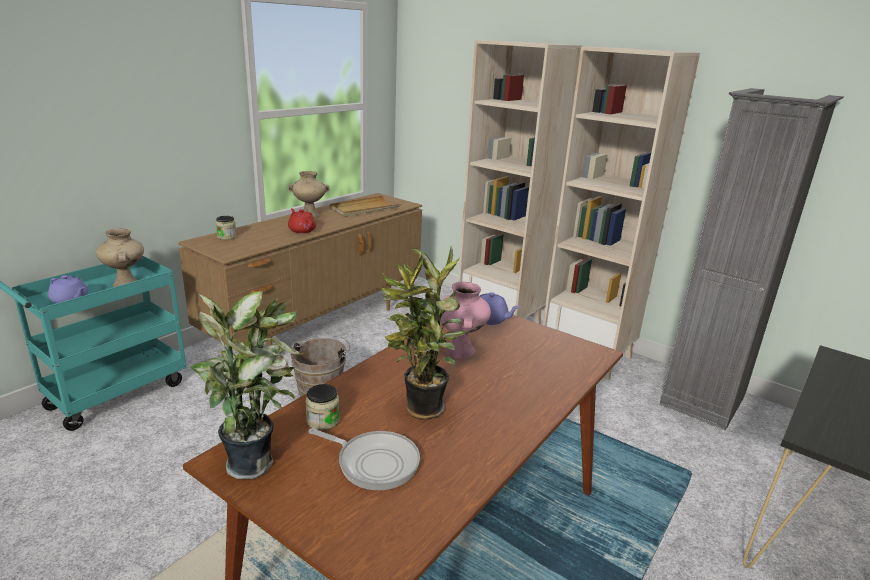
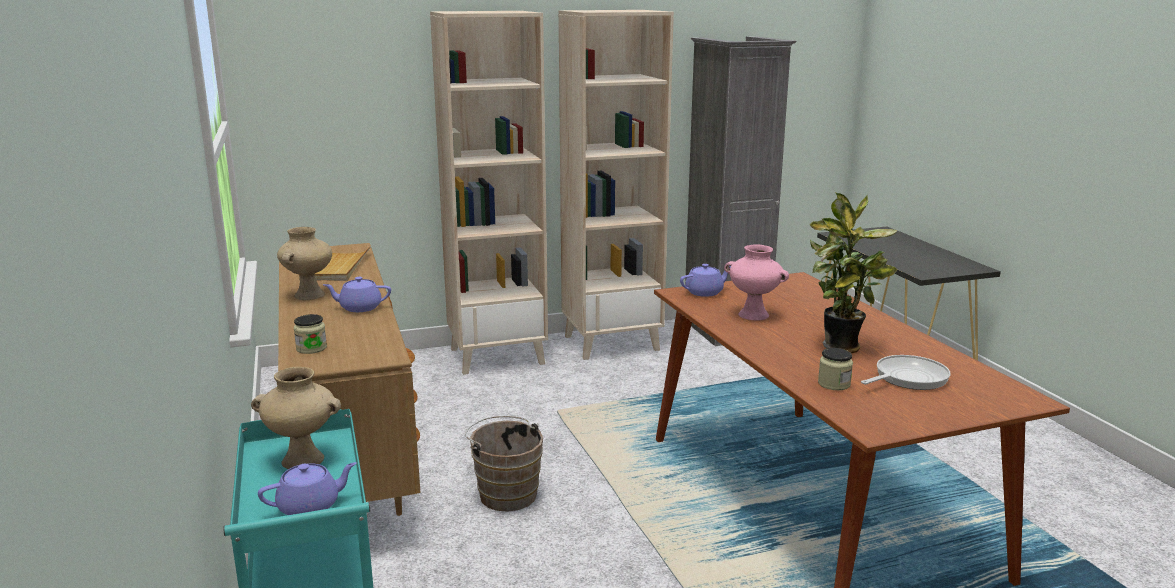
camera: 55 degrees left, 5 degrees down
potted plant [190,291,305,479] -> none
red teapot [288,208,316,233] -> purple teapot [323,277,391,312]

